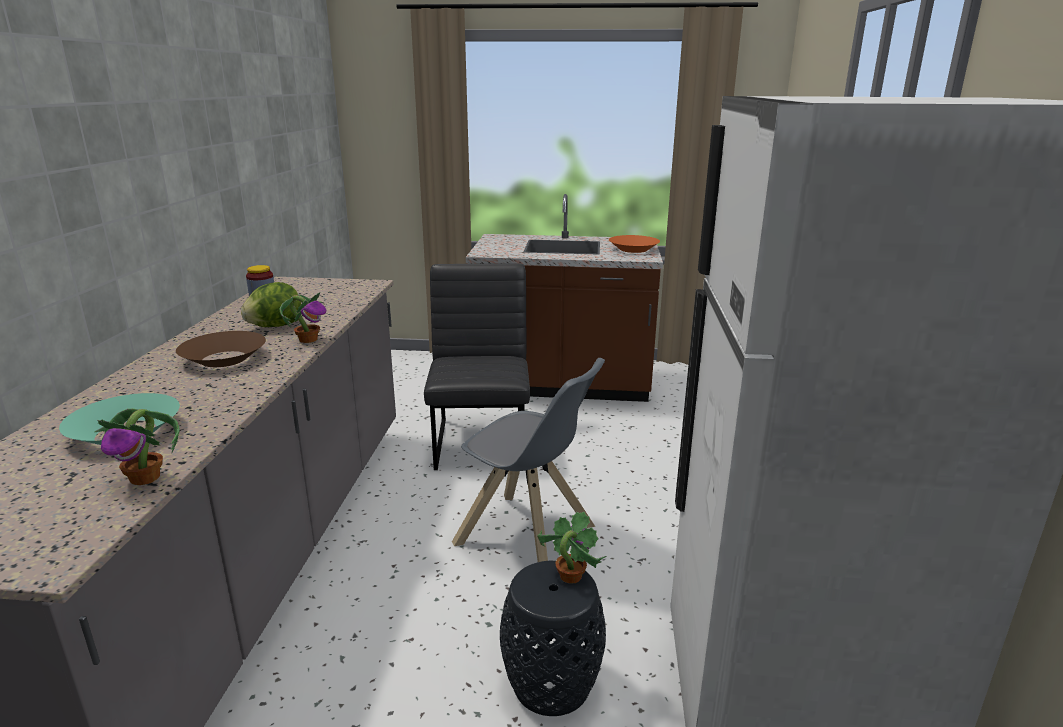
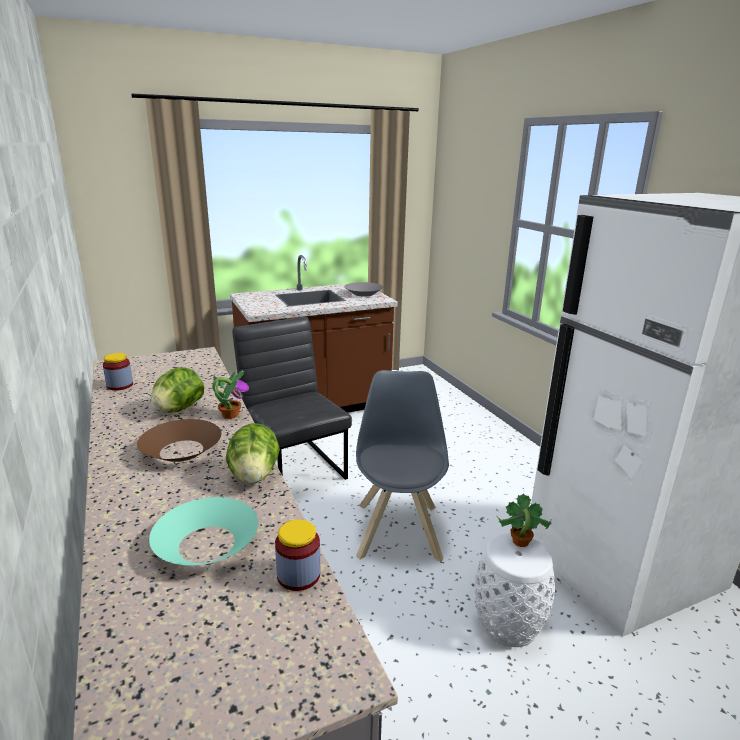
camera: 30 degrees left, 0 degrees up
potted plant [94,408,180,485] -> jar [275,519,320,591]
grey chair [452,358,605,562] -> grey chair turned 90 degrees counterclockwise [356,370,449,562]
black stool [500,561,606,716] -> white stool [474,533,555,647]
orange bowl [609,235,660,253] -> grey bowl [344,282,383,297]
none -> lettuce [226,423,280,484]

